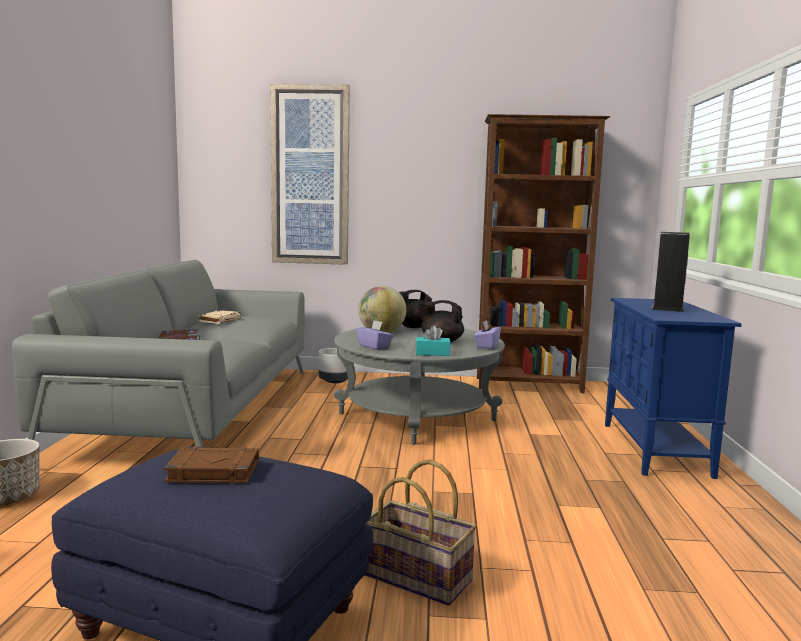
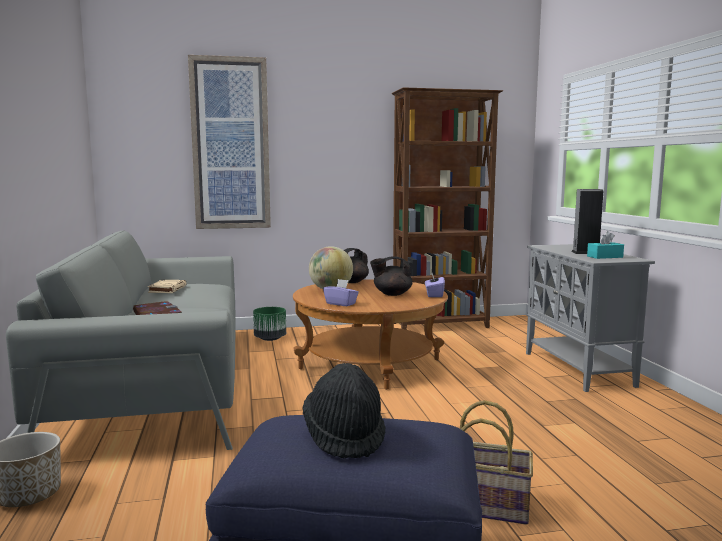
camera: 15 degrees left, 0 degrees up
brown book [164,447,259,484] -> black hat [302,363,386,458]
grey planter [319,348,348,383] -> green planter [253,307,286,341]
grey coffee table [334,325,505,445] -> brown coffee table [293,279,448,390]
turquoise tissue box [416,325,451,356] -> turquoise tissue box moved to [587,231,624,259]
blue cabinet [605,298,742,479] -> grey cabinet [526,244,655,392]

